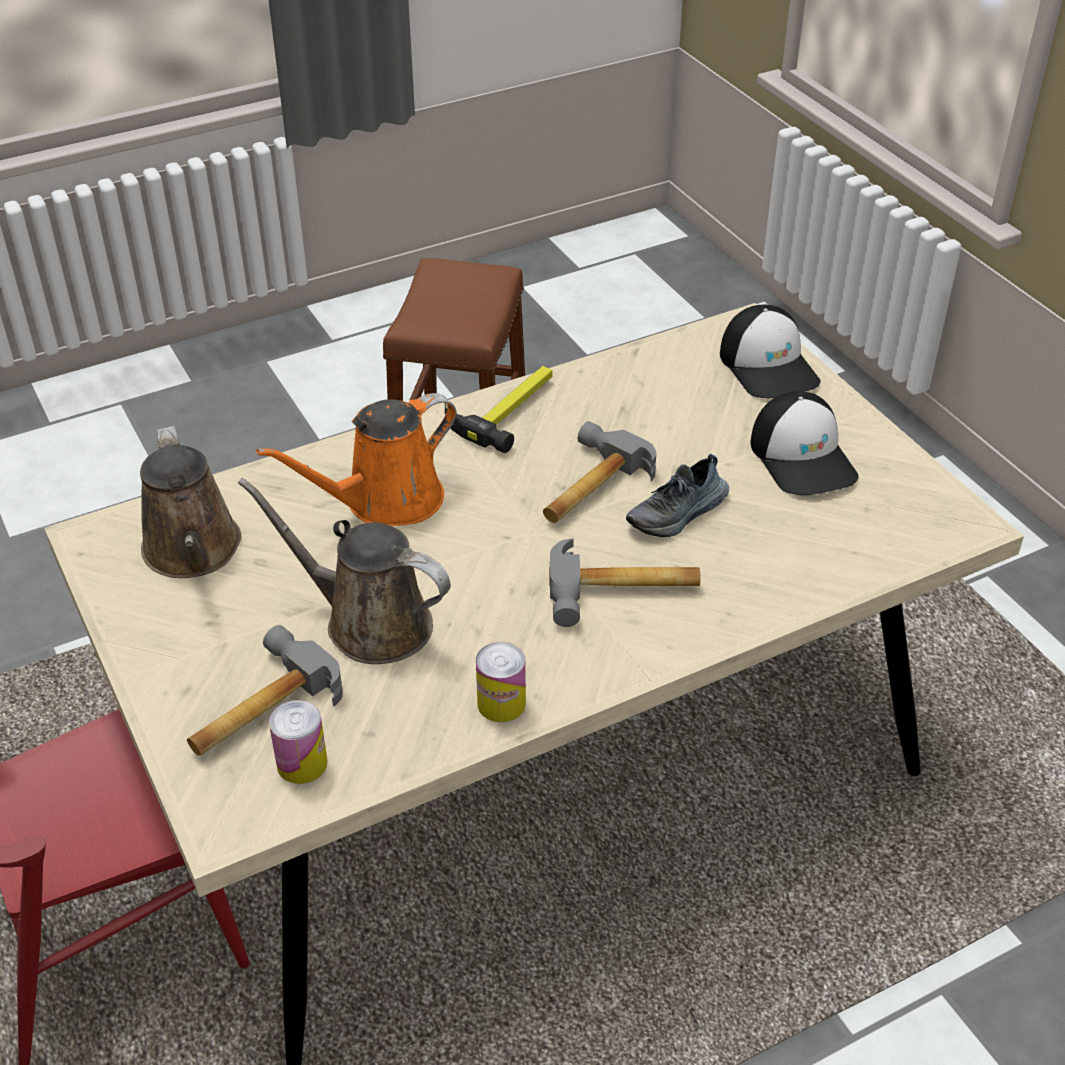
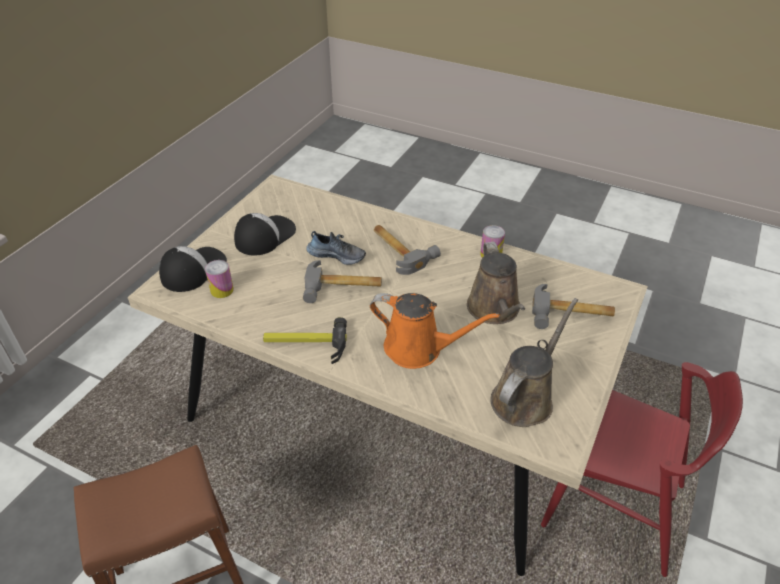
camera: 125 degrees left, 0 degrees up
can [269,700,327,784] -> can moved to [205,260,234,298]

